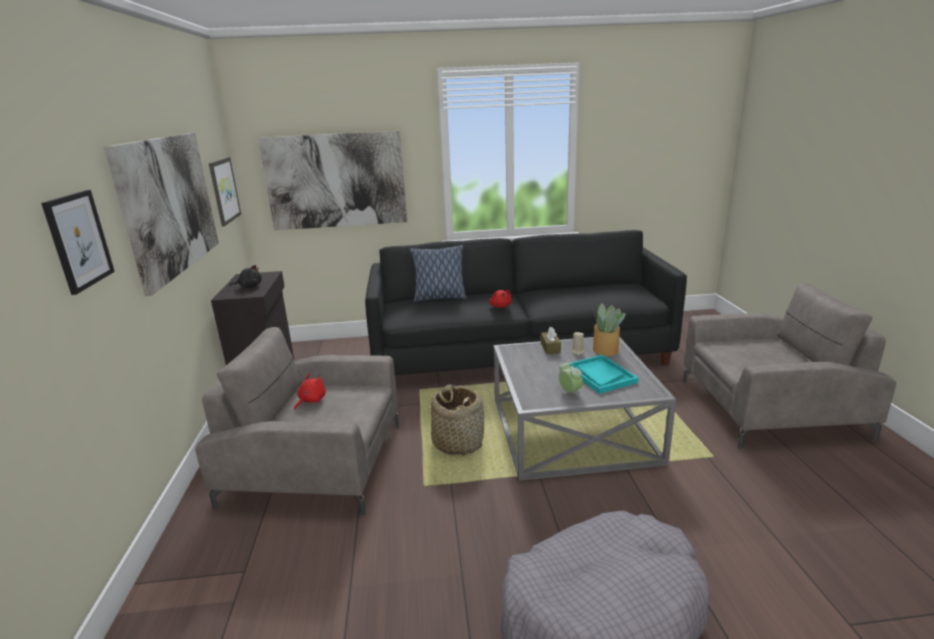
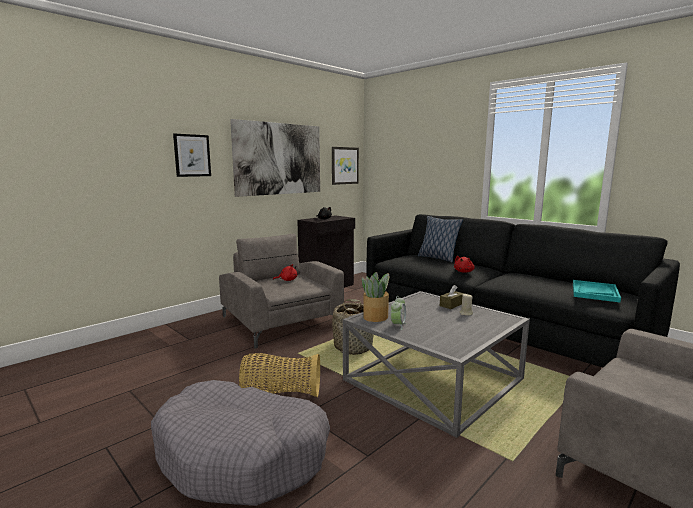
camera: 50 degrees right, 10 degrees down
picture [258,131,407,230] -> none
turquoise tray [569,355,638,394] -> turquoise tray moved to [573,280,621,302]
potted plant [593,304,626,356] -> potted plant moved to [362,272,390,322]
none -> basket [239,353,320,397]

